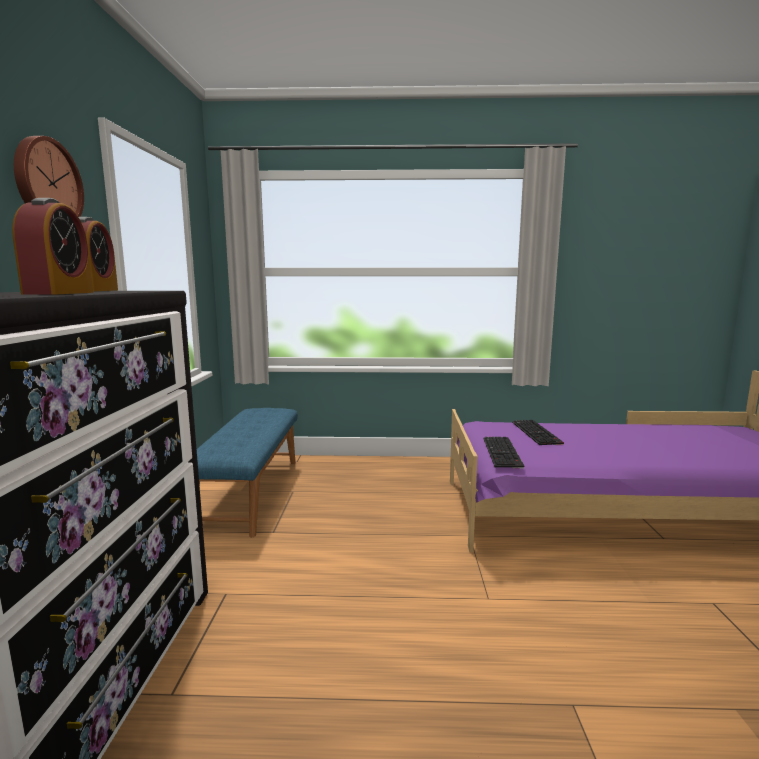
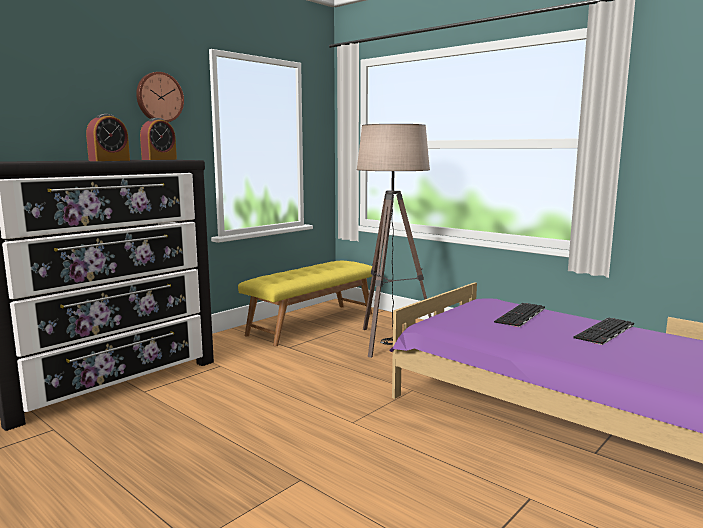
camera: 40 degrees right, 0 degrees up
blue bench [197,408,298,537] -> yellow bench [238,261,372,347]
keyboard [483,437,524,468] -> keyboard moved to [573,317,634,345]
none -> floor lamp [357,124,432,358]

